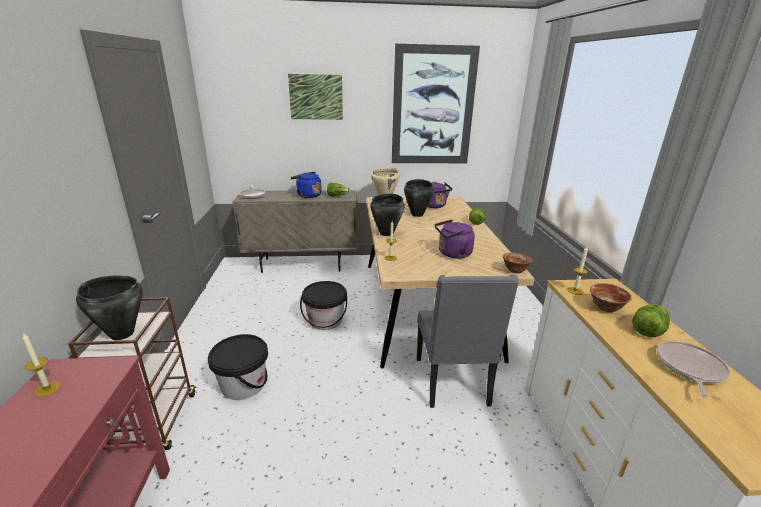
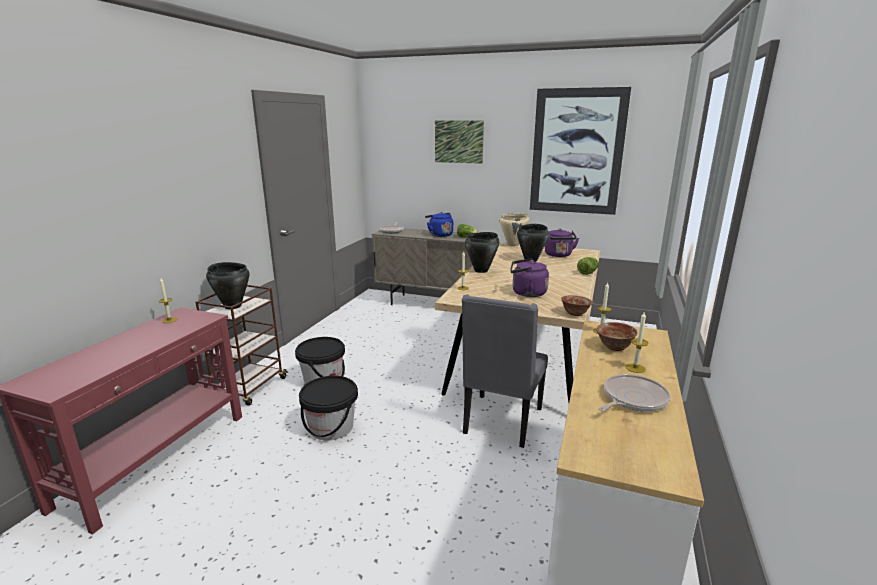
camera: 25 degrees right, 5 degrees down
black bucket [300,281,347,330] -> black bucket moved to [299,376,358,440]
lettuce [632,304,670,337] -> candle [625,312,648,373]

